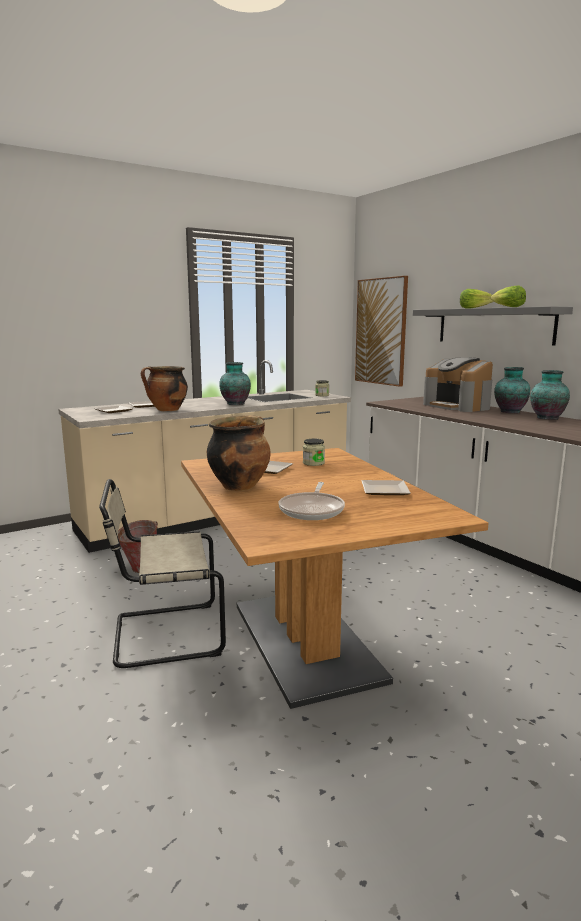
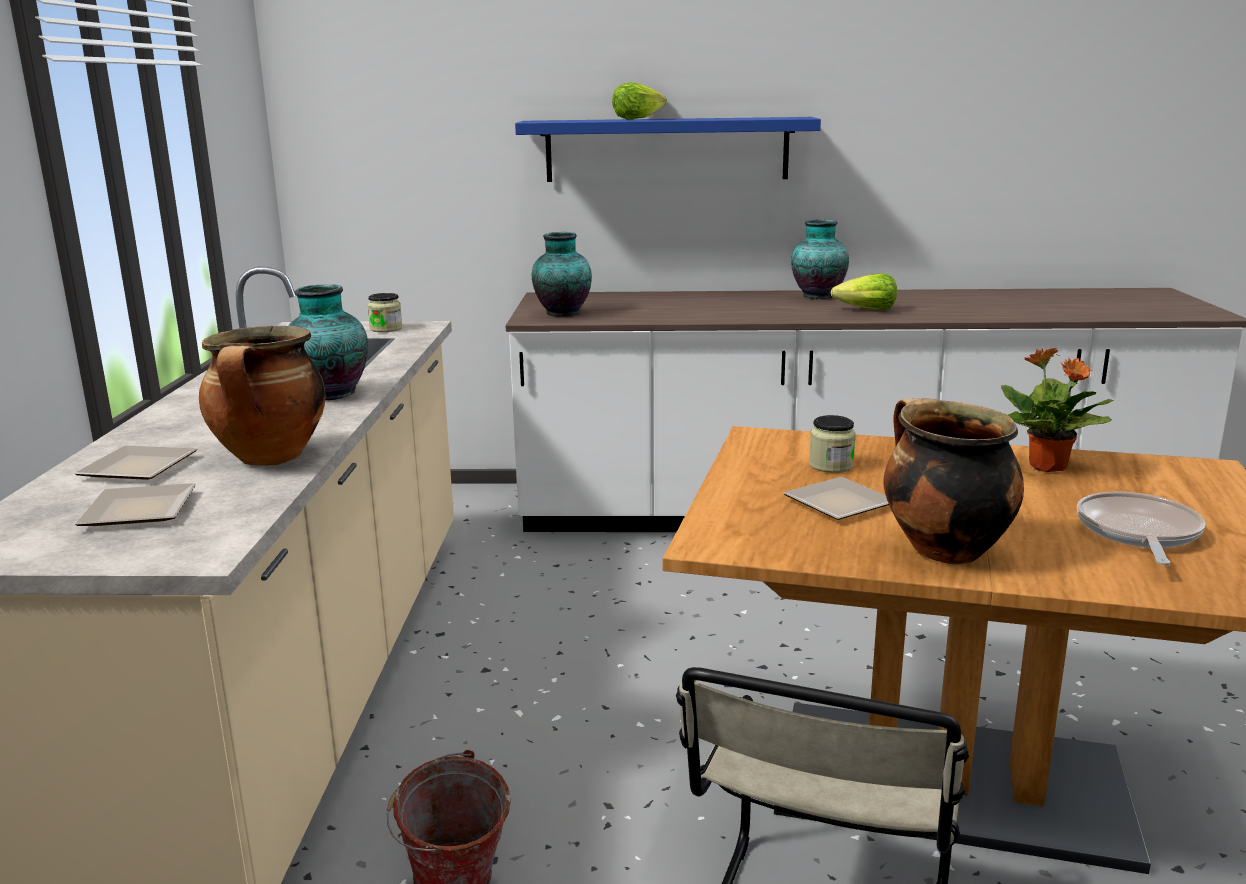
camera: 55 degrees left, 5 degrees up
frying pan [278,482,345,520] -> frying pan turned 120 degrees counterclockwise [1077,492,1206,565]
picture [355,276,408,387] -> none
plate [361,480,411,495] -> potted plant [1001,348,1114,472]
grey shelf [413,306,573,346] -> blue shelf [515,117,821,182]
coffee machine [423,357,493,412] -> none
lettuce [491,285,526,307] -> lettuce moved to [830,273,897,310]
vase [494,367,530,413] -> vase moved to [532,232,592,317]

